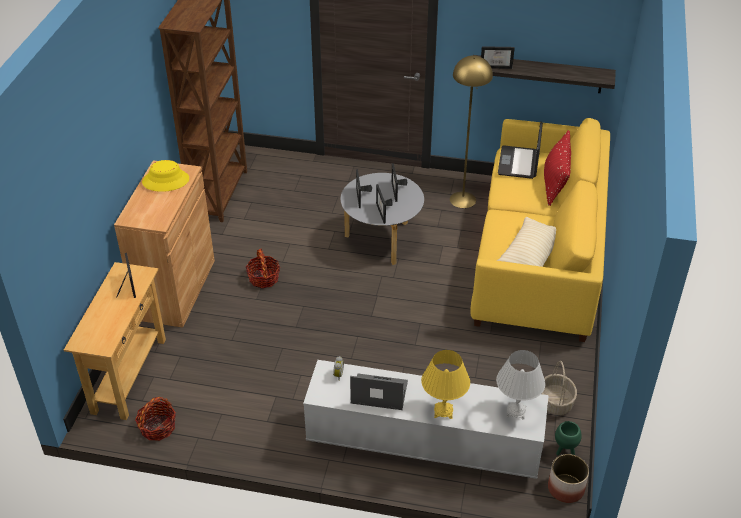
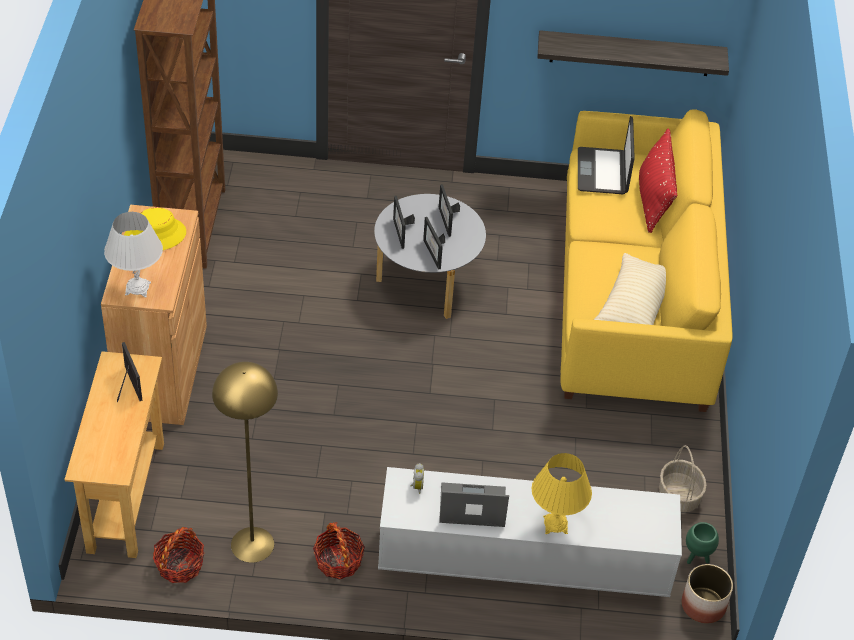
camera: 10 degrees left, 5 degrees up
basket [246,248,280,288] -> basket moved to [313,522,365,579]
yellow floor lamp [450,55,493,208] -> yellow floor lamp moved to [212,362,278,563]
picture frame [481,46,515,69] -> none
white table lamp [496,350,546,420] -> white table lamp moved to [104,212,163,297]

